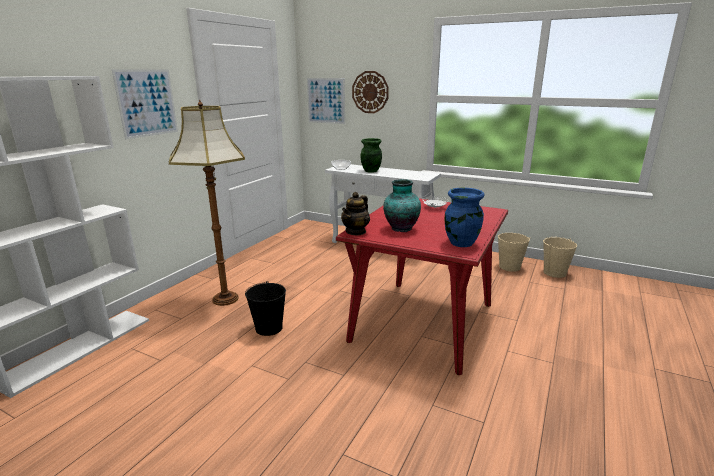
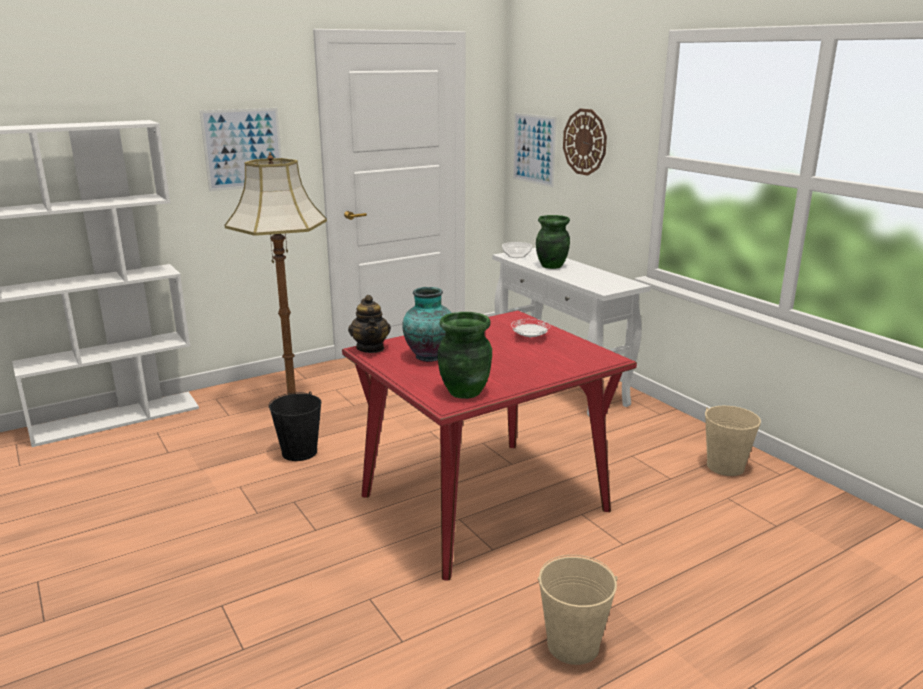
camera: 30 degrees right, 0 degrees up
teapot [341,192,370,236] -> teapot turned 75 degrees counterclockwise [348,295,391,353]
blue vase [445,188,484,247] -> green vase [438,312,492,399]
beige bucket [543,237,577,278] -> beige bucket moved to [538,555,618,665]

